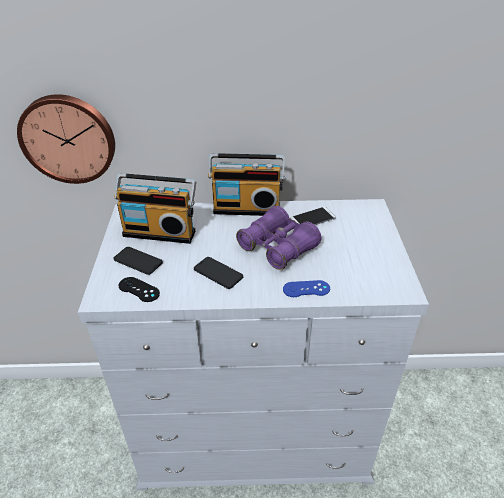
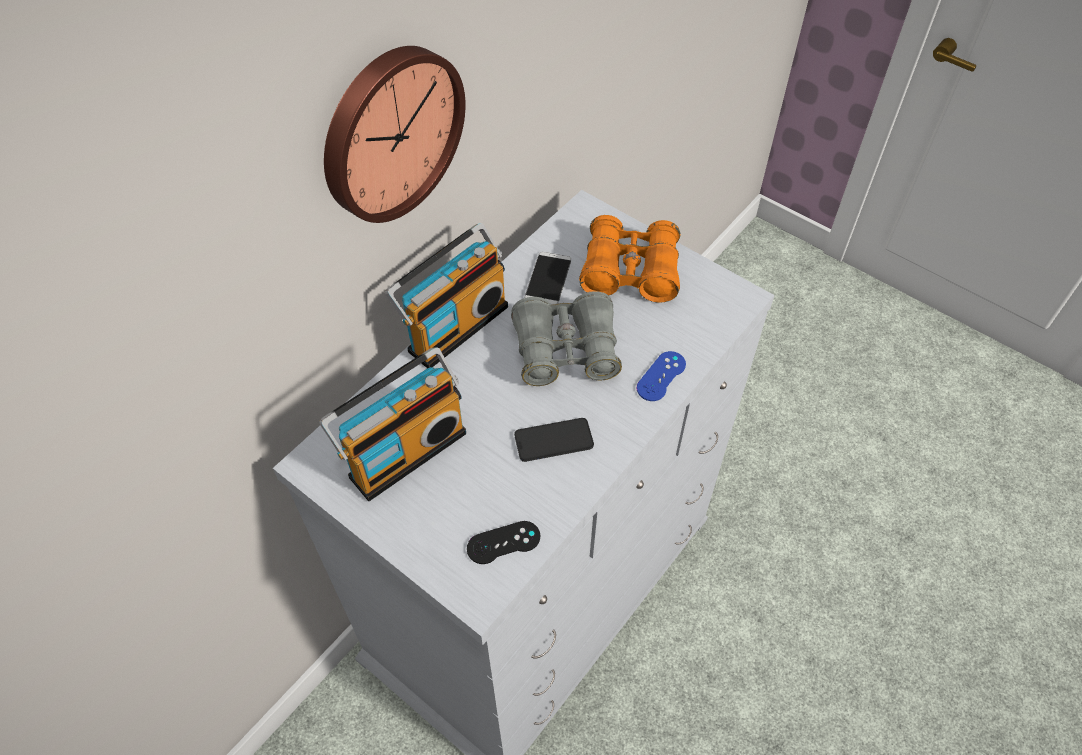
camera: 50 degrees left, 15 degrees up
wall clock [17,94,115,184] -> wall clock moved to [324,46,466,223]
phone [113,247,163,275] -> none
purple binoculars [236,206,321,270] -> grey binoculars [511,291,622,386]
none -> orange binoculars [579,215,681,303]

